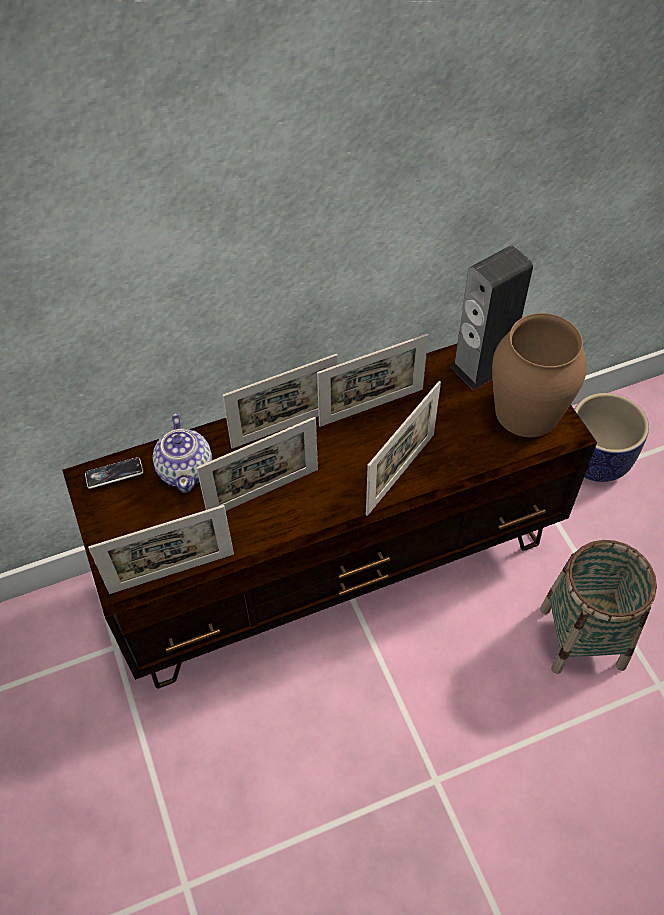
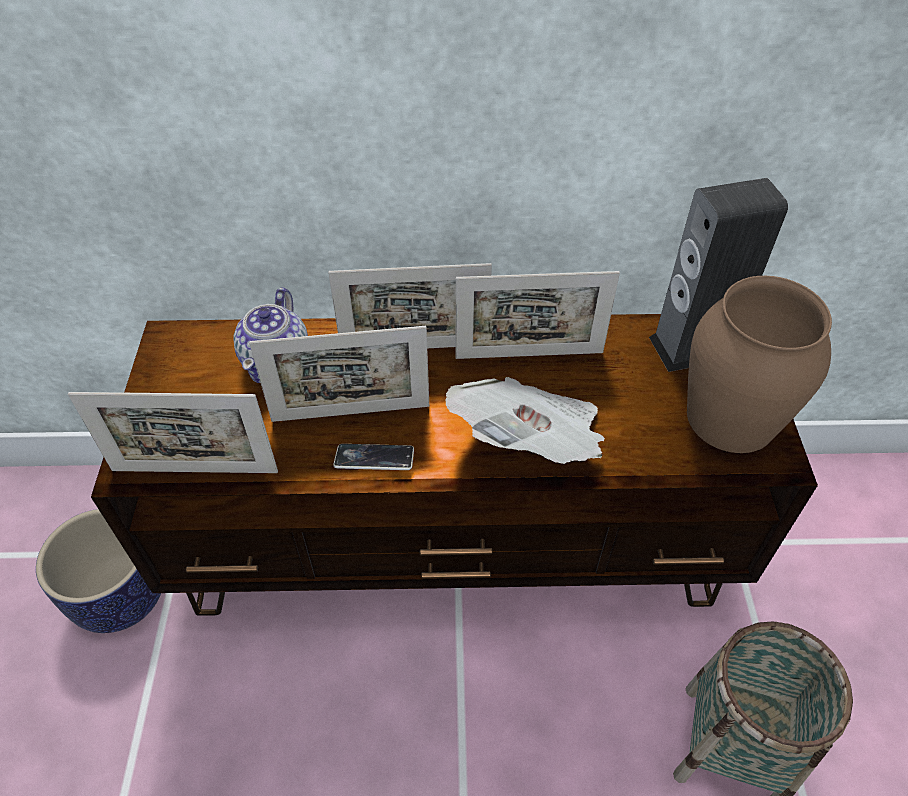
camera: 20 degrees right, 5 degrees down
phone [85,457,143,489] -> phone moved to [333,444,414,470]
picture frame [366,381,441,516] -> newspaper [445,377,605,464]
planter [574,393,649,482] -> planter moved to [36,509,161,633]

